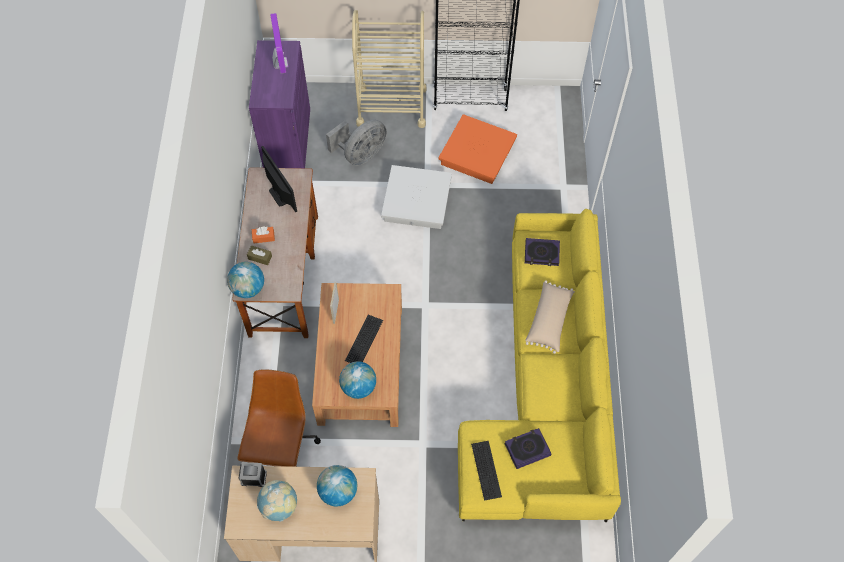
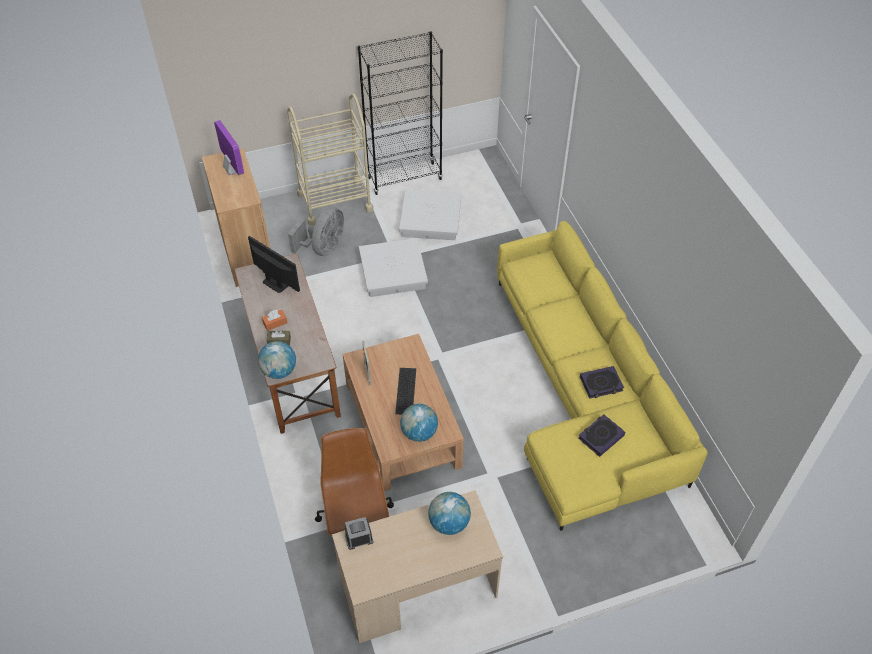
camera: 20 degrees left, 10 degrees down
purple cabinet [249,40,310,168] -> brown cabinet [202,148,270,287]
globe [257,480,297,522] -> none
orange storage box [439,114,517,184] -> white storage box [399,189,462,240]
keyboard [471,441,502,501] -> none
book [525,238,560,266] -> book moved to [580,366,624,399]
beige pillow [525,280,575,354] -> none

